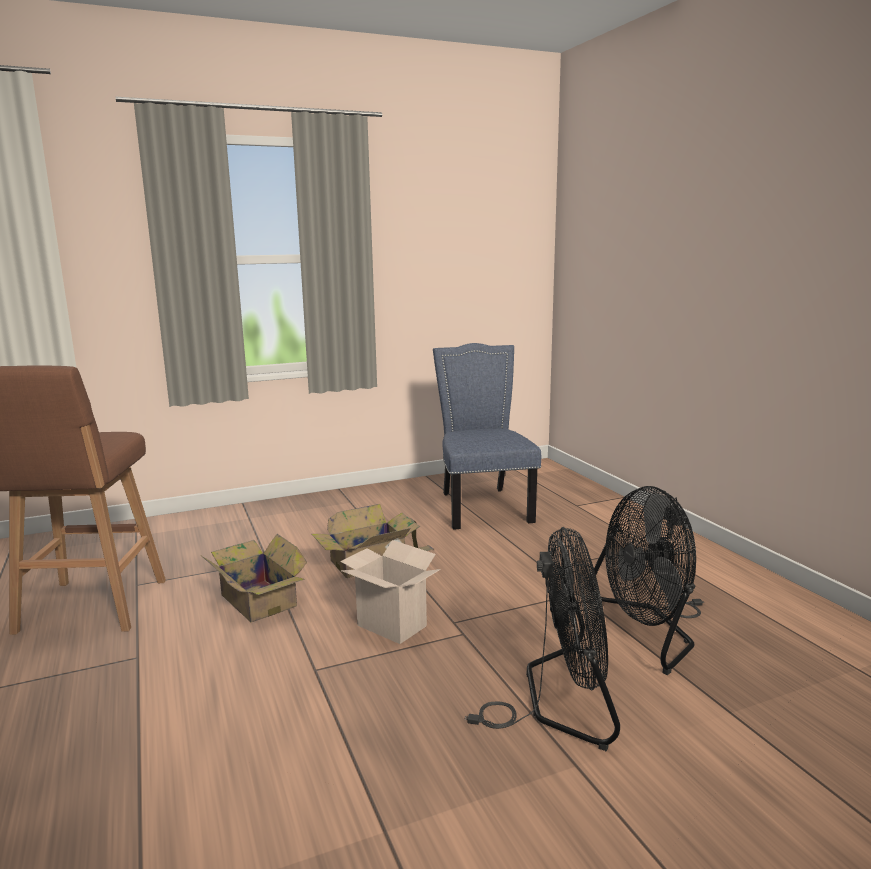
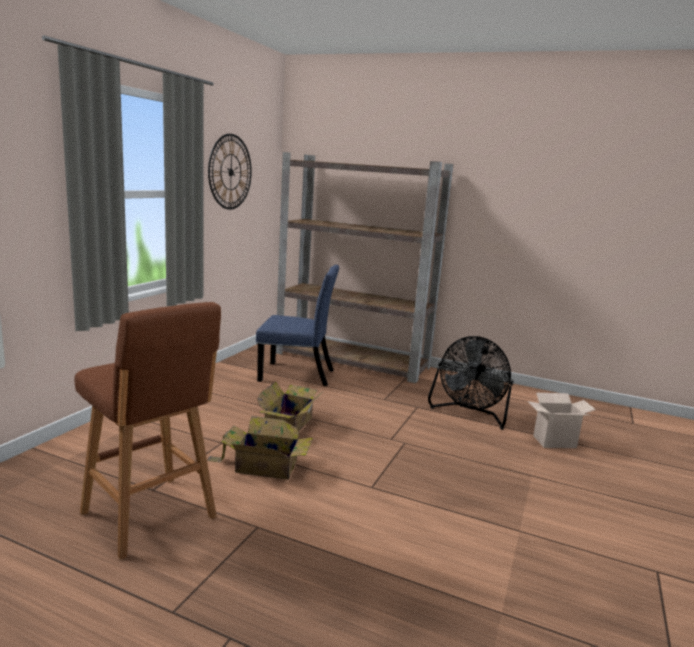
camera: 45 degrees left, 0 degrees up
cardboard box [340,540,441,644] -> cardboard box moved to [528,393,596,448]
blue chair [433,343,541,530] -> blue chair turned 150 degrees clockwise [256,265,339,386]
black fan [464,527,620,752] -> none
none -> wall clock [208,134,252,210]
none -> brown bookcase [276,152,454,383]

